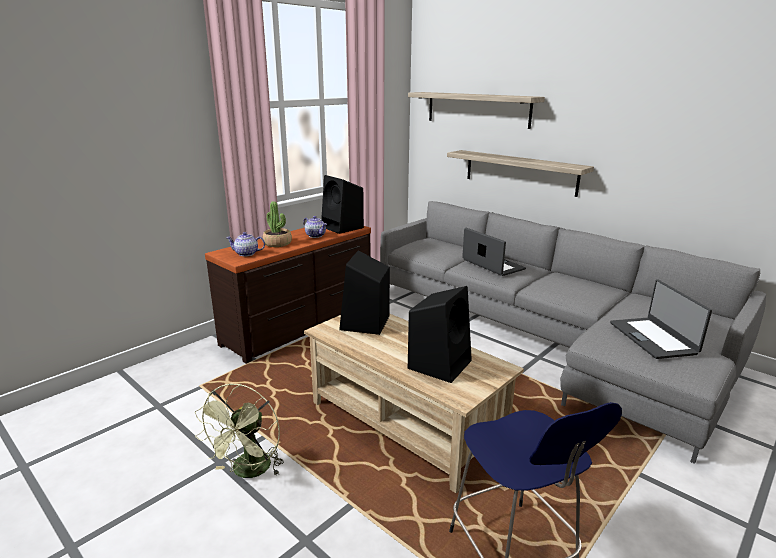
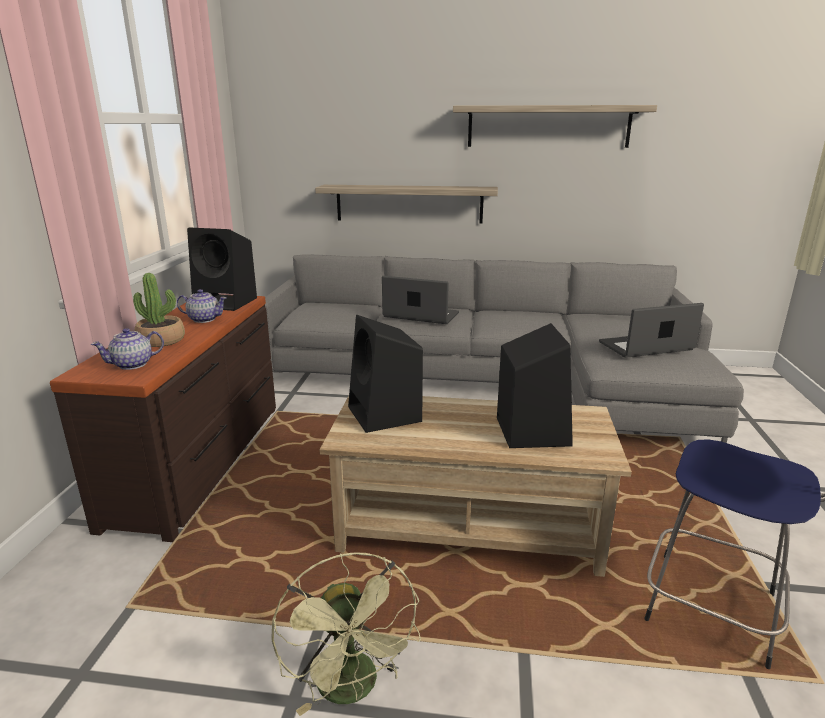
camera: 35 degrees left, 0 degrees up
shelf [408,92,545,129] -> shelf moved to [453,105,657,148]
laptop [610,279,712,359] -> laptop turned 120 degrees clockwise [599,303,704,358]

